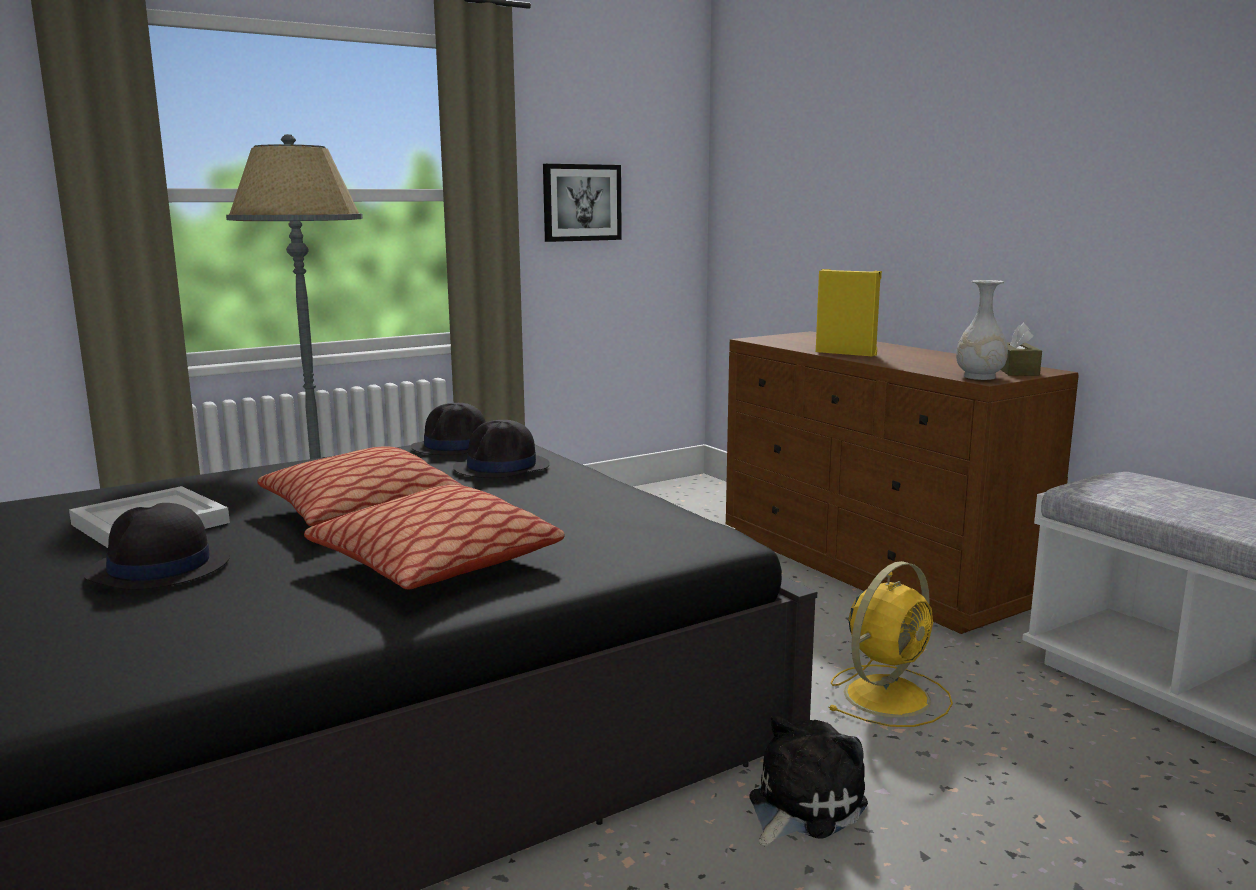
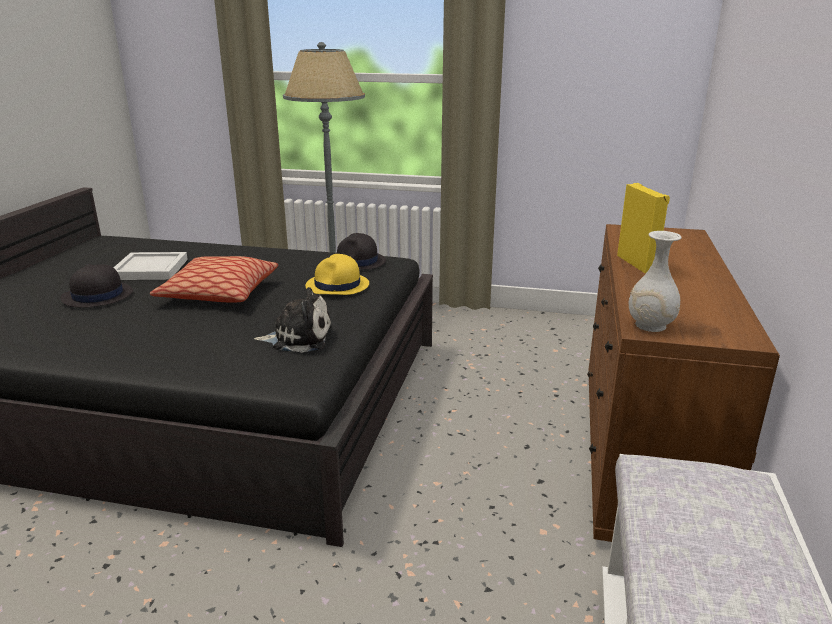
camera: 45 degrees right, 10 degrees up
pillow [304,485,565,589] -> none
black hat [453,420,550,478] -> yellow hat [305,254,369,295]
picture [543,164,622,242] -> none
plush toy [749,716,868,846] -> plush toy moved to [254,287,331,353]
yellow fan [828,561,953,727] -> none
brown tissue box [1001,323,1042,376] -> none

